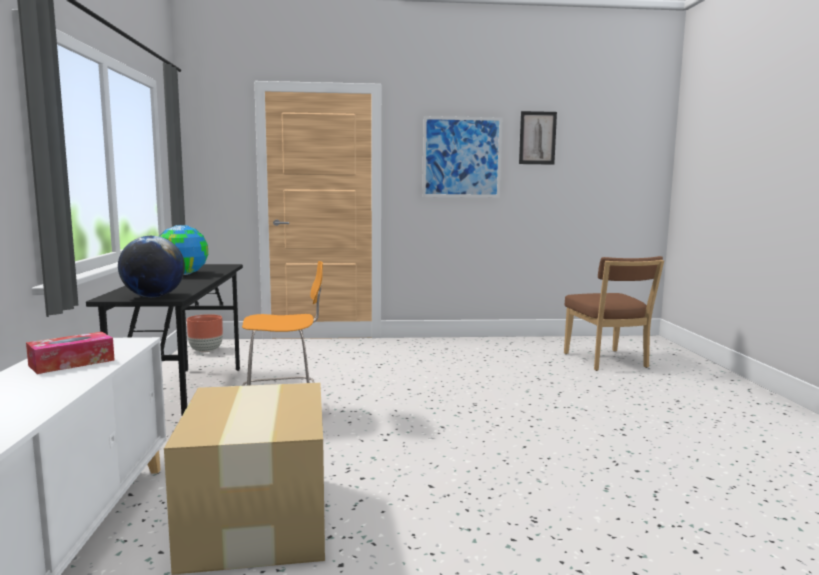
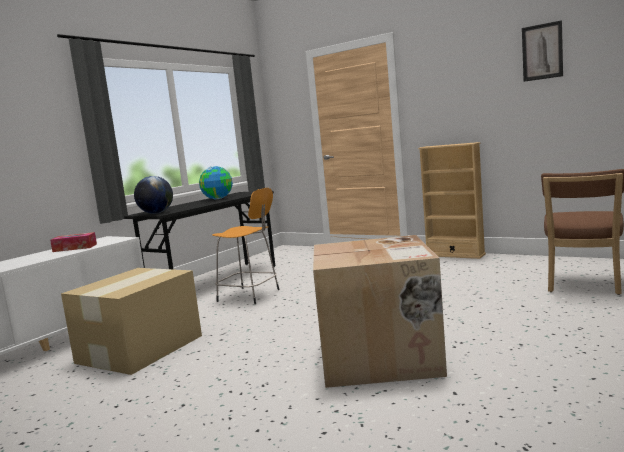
camera: 40 degrees right, 0 degrees up
brown planter [187,314,223,352] -> none
picture [422,116,502,198] -> none
none -> cardboard box [313,235,447,388]
none -> beige bookcase [418,142,486,259]

